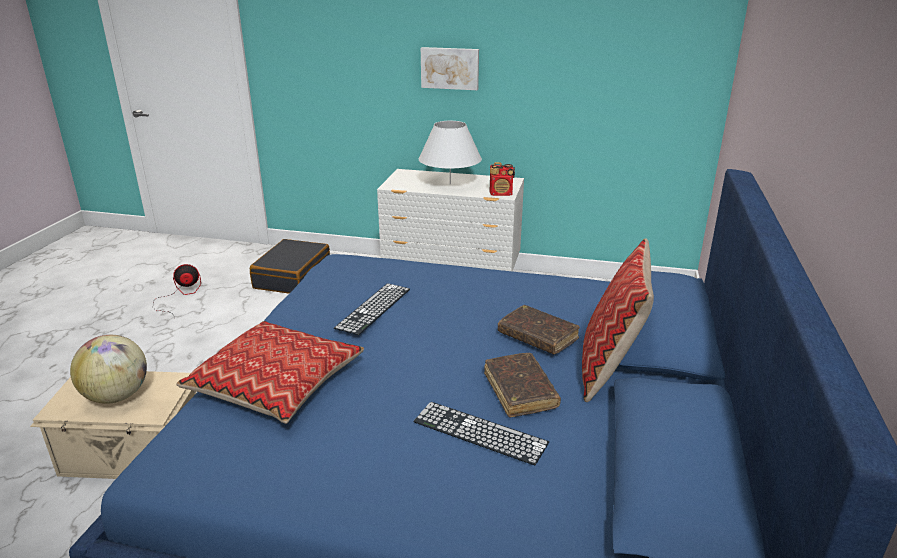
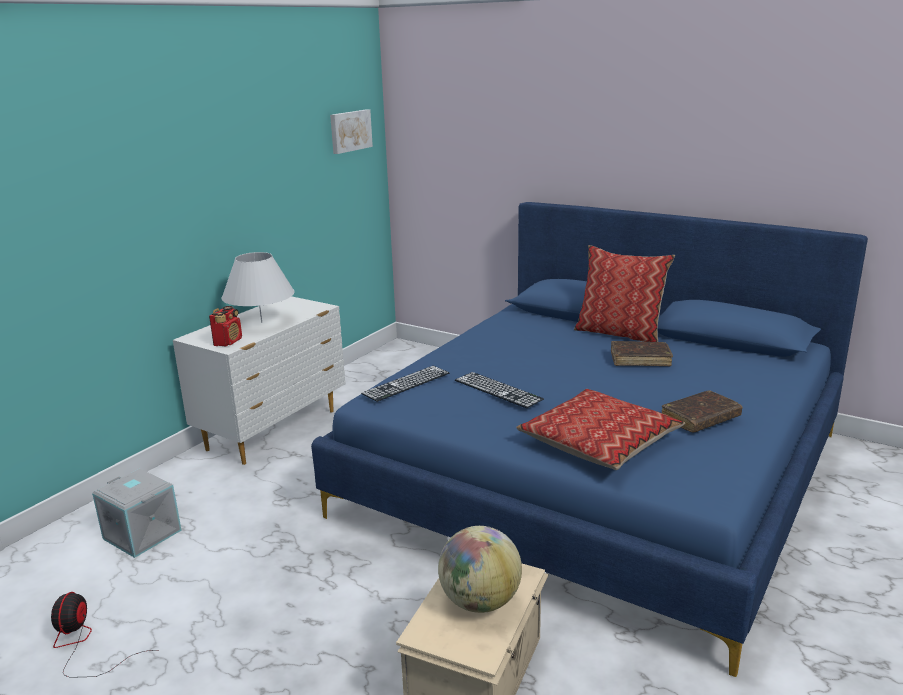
camera: 70 degrees left, 5 degrees down
black suitcase [250,239,330,294] -> grey storage box [92,469,181,558]
keyboard [413,402,549,465] -> keyboard moved to [361,366,449,402]
picture [421,47,479,90] -> picture moved to [330,109,373,154]
radio [490,162,515,196] -> radio moved to [209,306,242,347]
brown book [498,305,580,354] -> brown book moved to [662,390,743,433]

